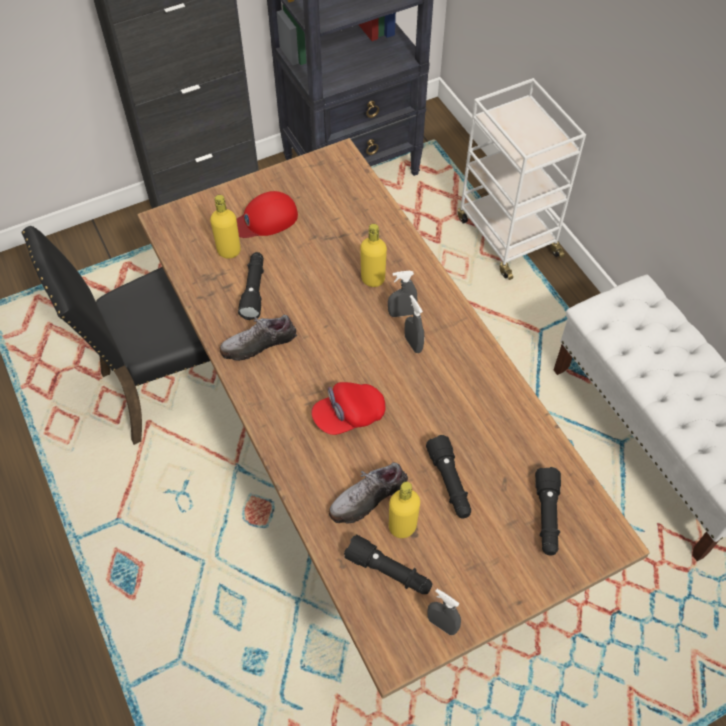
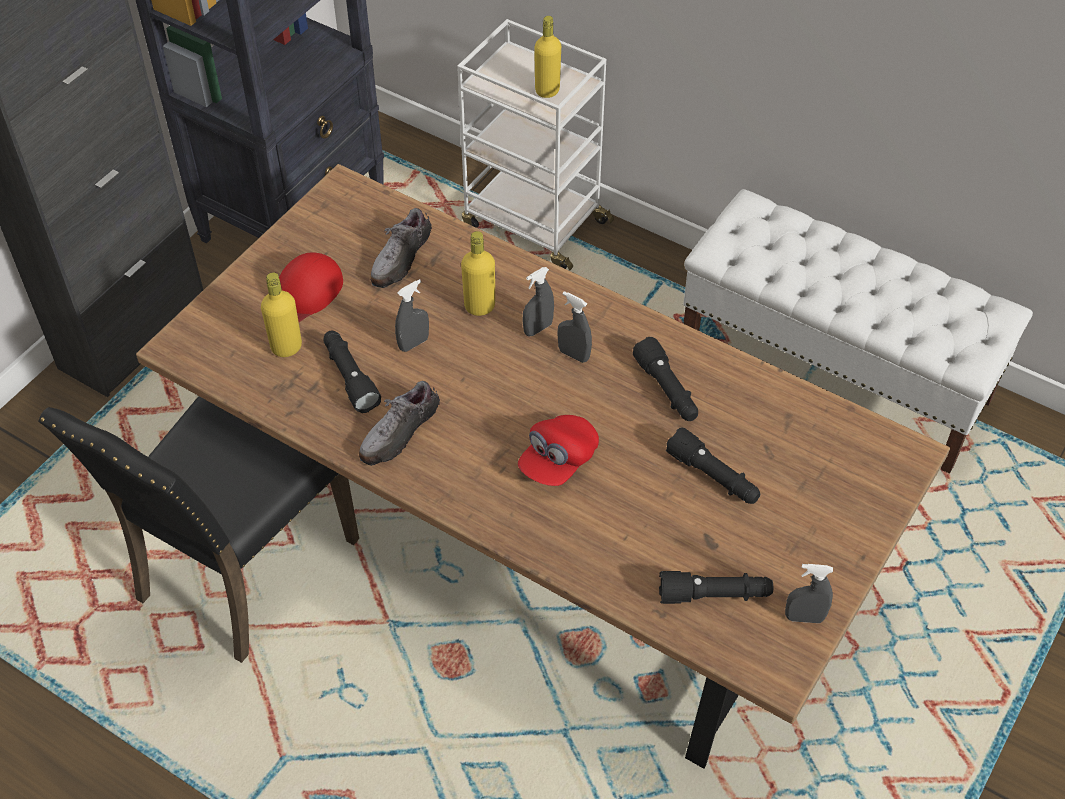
camera: 30 degrees left, 5 degrees down
shoe [329,462,408,524] -> shoe moved to [370,208,432,288]
yellow bottle [389,482,420,538] -> yellow bottle moved to [534,16,561,98]
black flashlight [535,467,561,555] -> black flashlight moved to [633,337,698,421]
none -> grey spray bottle [395,279,429,352]

